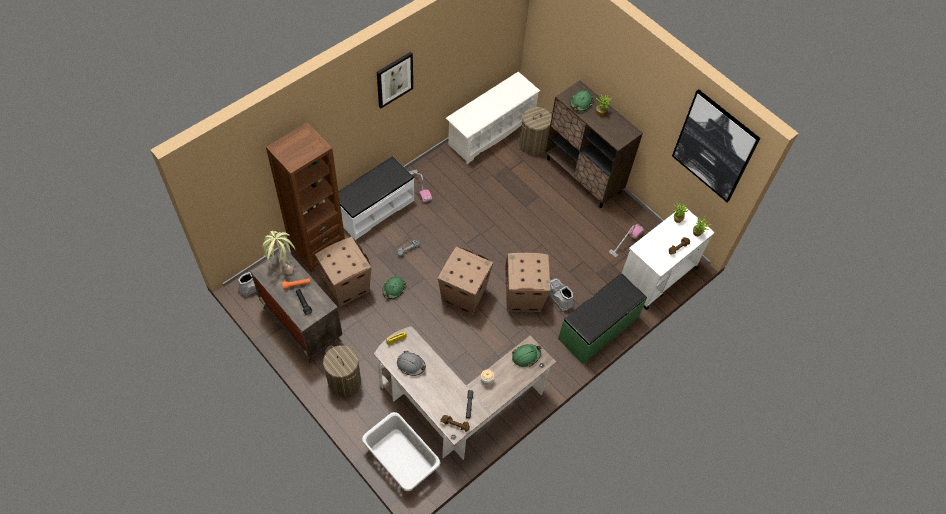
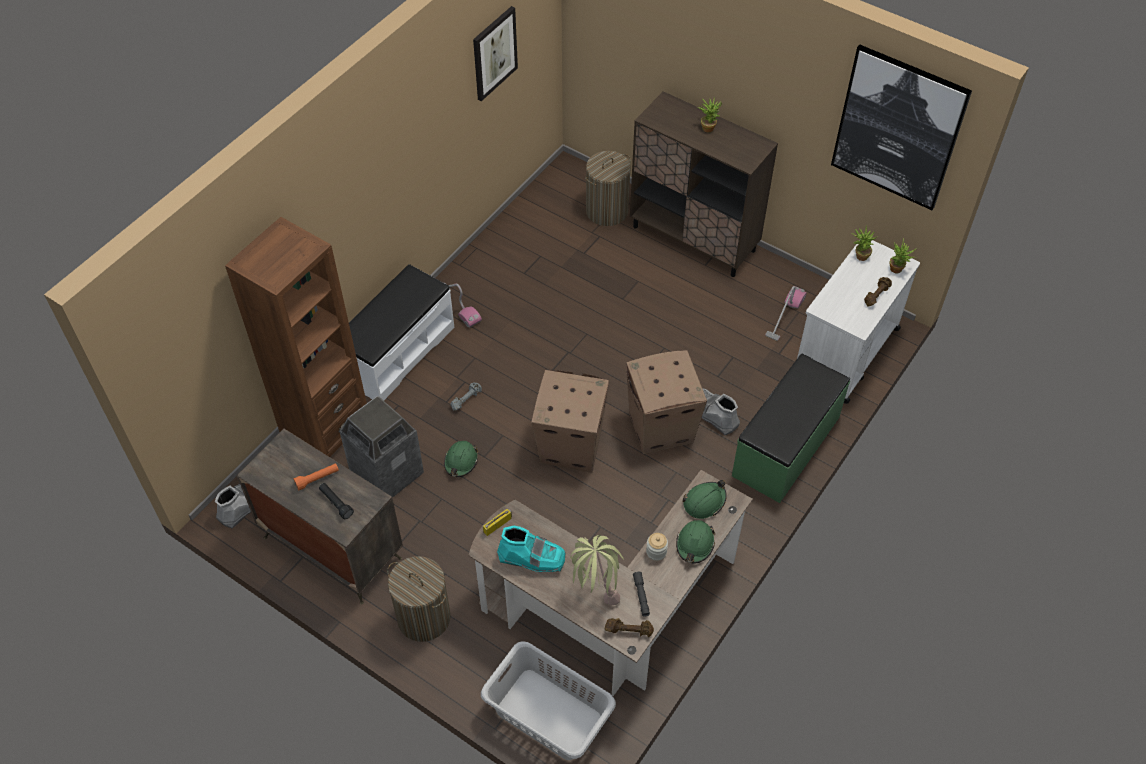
camera: 10 degrees left, 5 degrees down
potted plant [263,231,295,275] -> potted plant moved to [570,535,624,605]
cardboard box [315,237,371,307] -> trash can [339,396,424,498]
picture [377,52,413,108] -> picture moved to [473,6,518,101]
grey hard hat [397,351,426,376] -> turquoise boot [497,526,566,572]
white shoe rack [446,72,540,164] -> none
green hard hat [570,90,593,111] -> green hard hat moved to [676,520,715,563]

